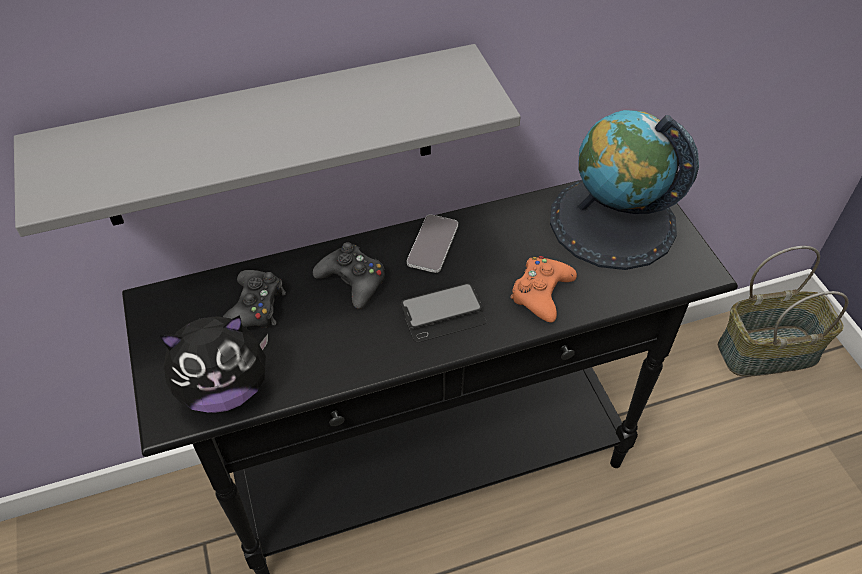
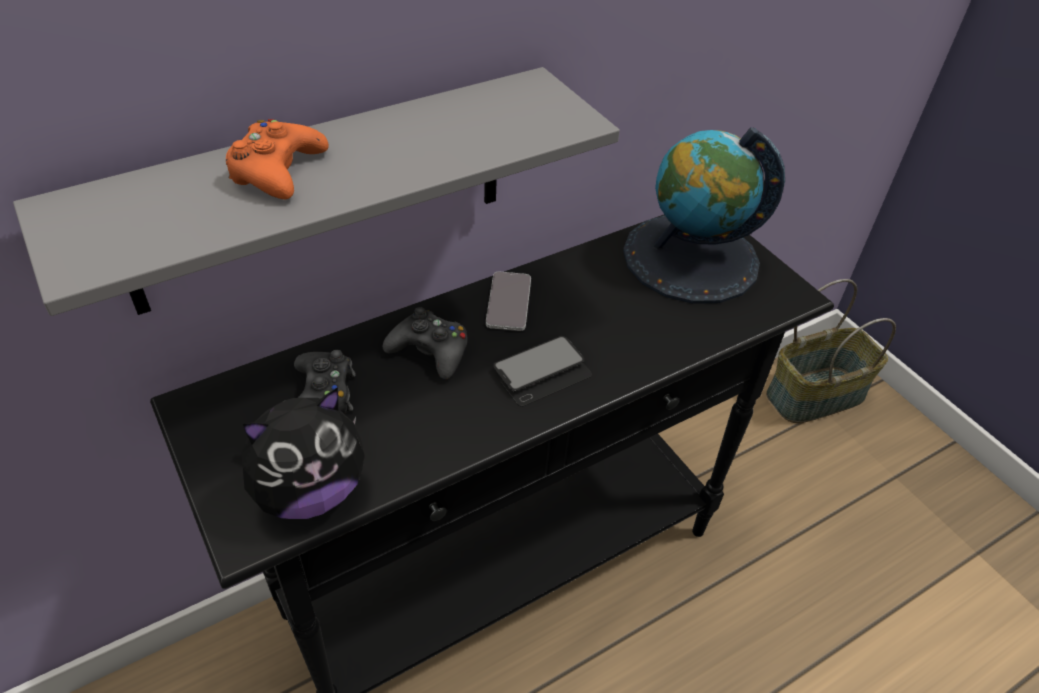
camera: 15 degrees left, 5 degrees down
orange game controller [510,256,577,323] -> orange game controller moved to [226,119,329,199]

